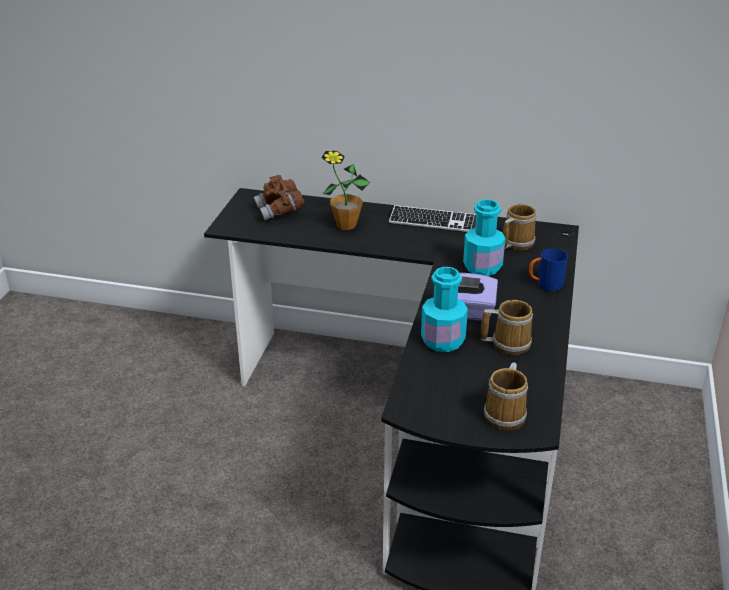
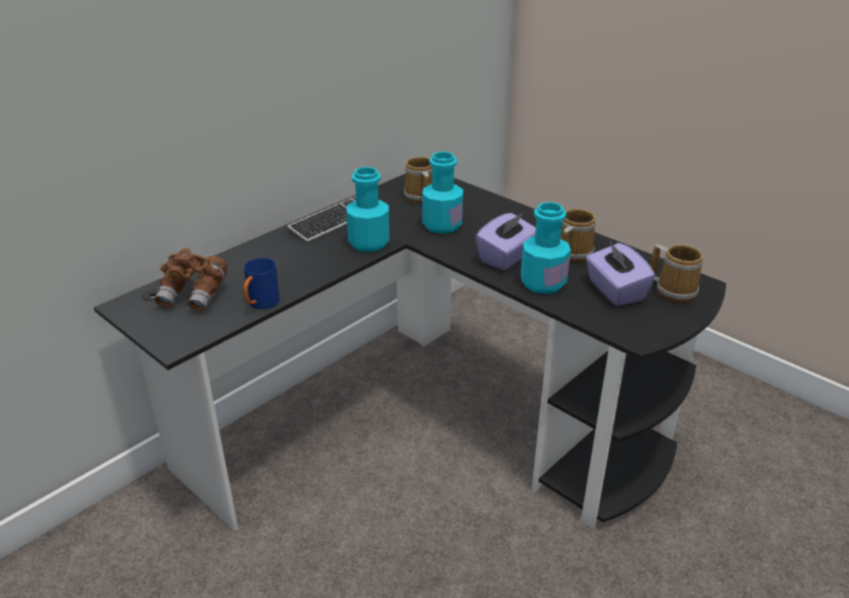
camera: 60 degrees left, 0 degrees up
potted plant [322,151,370,230] -> none
blue mug [529,248,568,291] -> blue mug moved to [244,258,280,309]
none -> turquoise bottle [346,167,390,252]
none -> purple tissue box [586,242,655,306]

